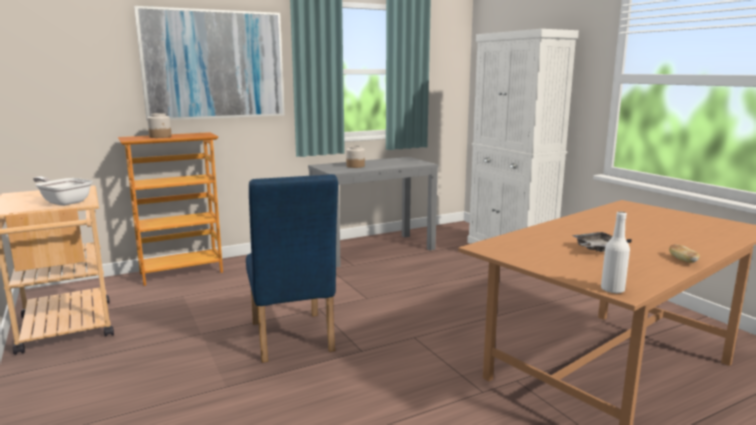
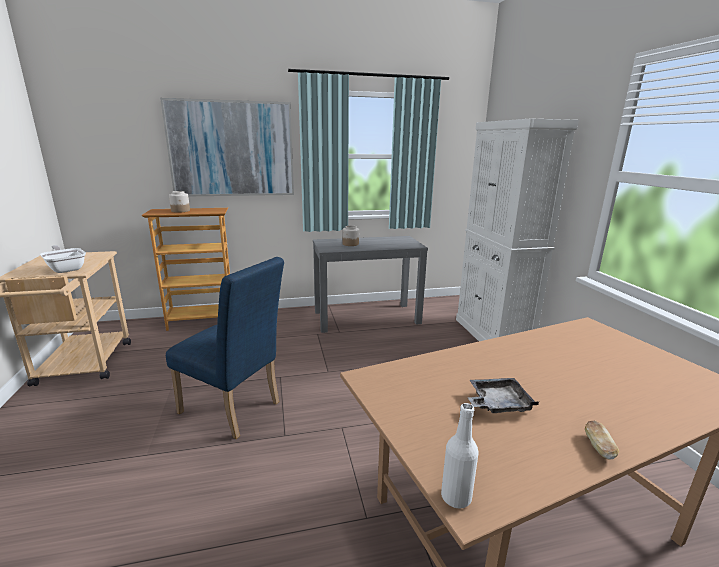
camera: 15 degrees right, 5 degrees up
blue chair [246,174,338,363] -> blue chair turned 60 degrees counterclockwise [166,257,284,439]

